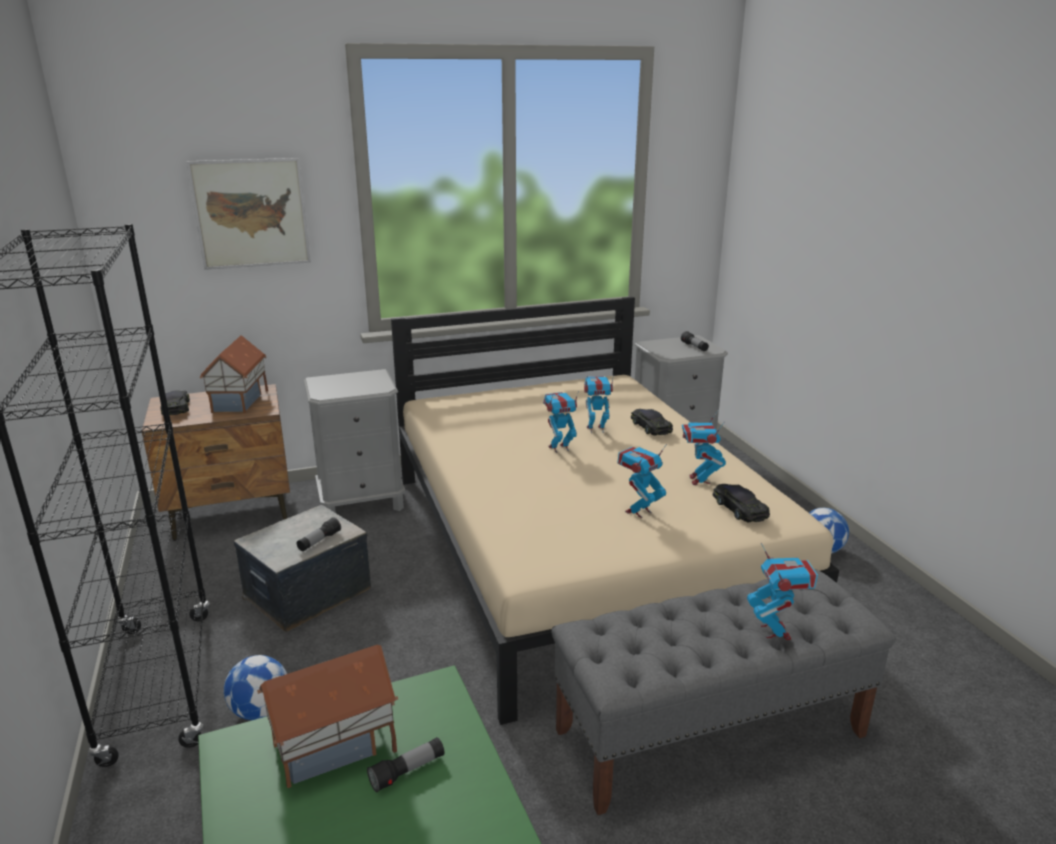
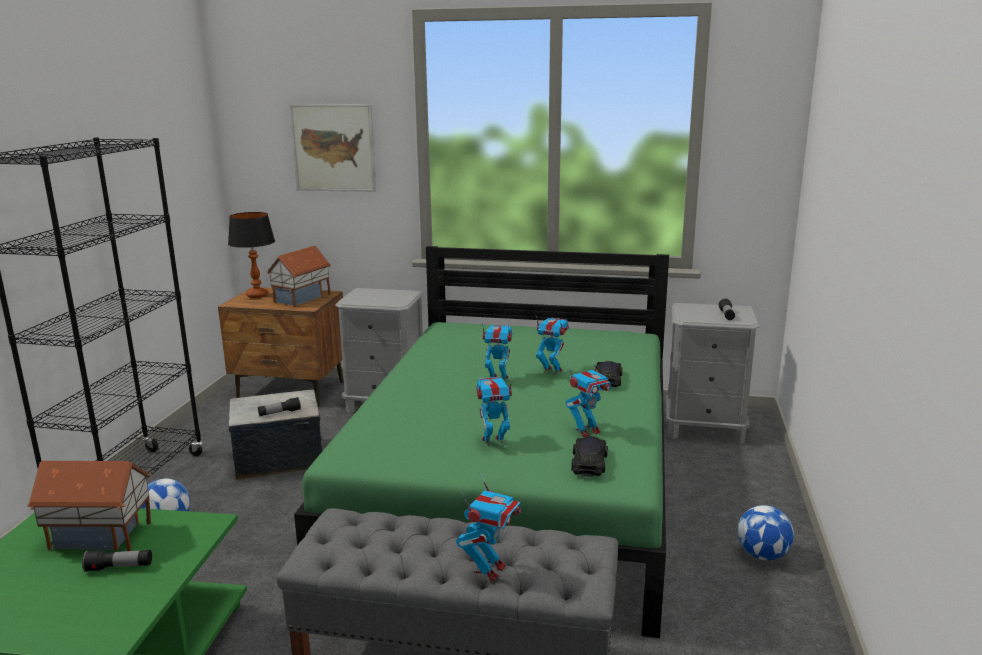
camera: 30 degrees right, 5 degrees down
black toy car [160,390,190,415] -> table lamp [228,212,275,298]
beige bed [391,297,839,725] -> green bed [294,246,669,638]
toy robot [682,410,726,485] -> toy robot turned 150 degrees counterclockwise [566,356,612,437]

